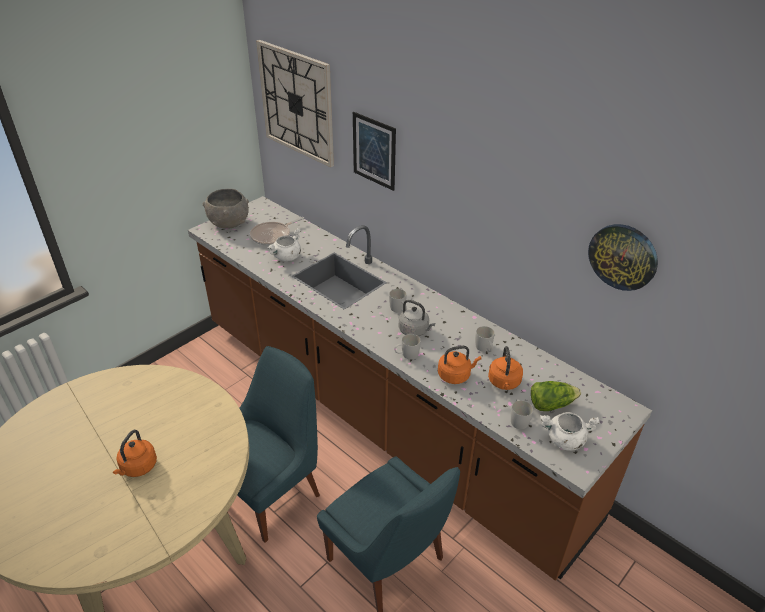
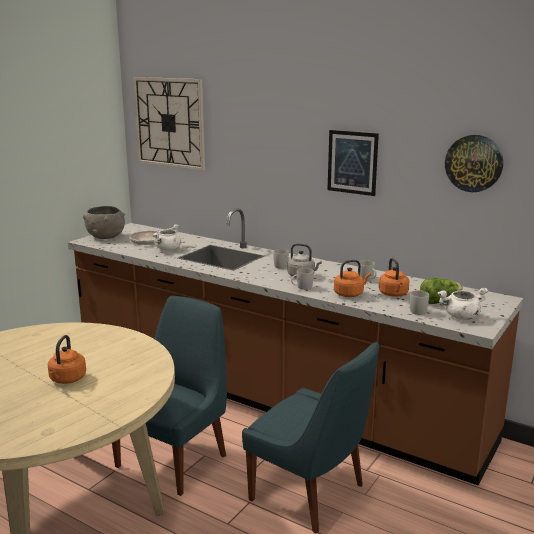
camera: 10 degrees left, 20 degrees down
picture [353,112,396,191] -> picture moved to [327,130,379,196]

